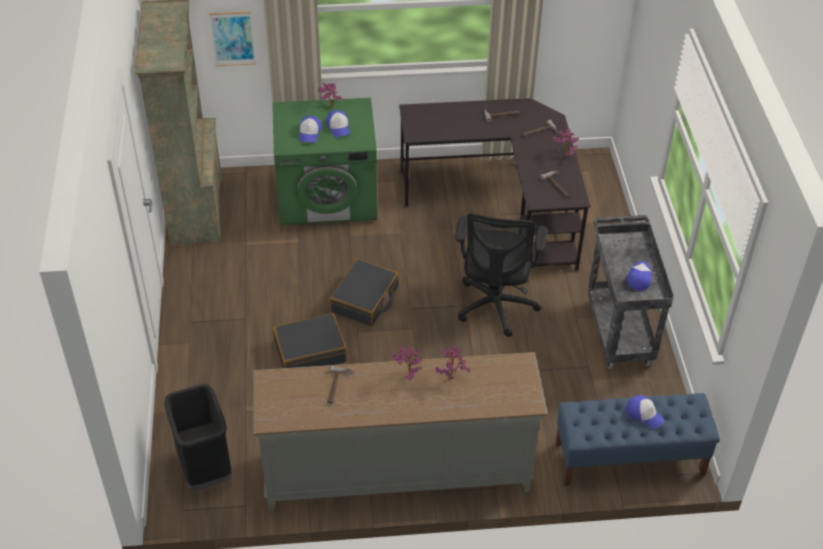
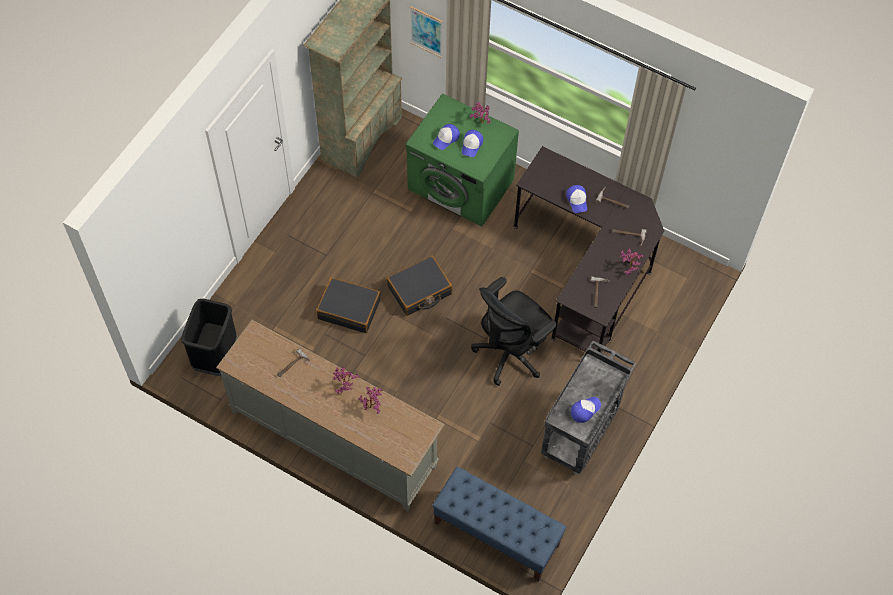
camera: 35 degrees right, 15 degrees up
cap [626,395,665,429] -> cap moved to [566,185,587,213]

